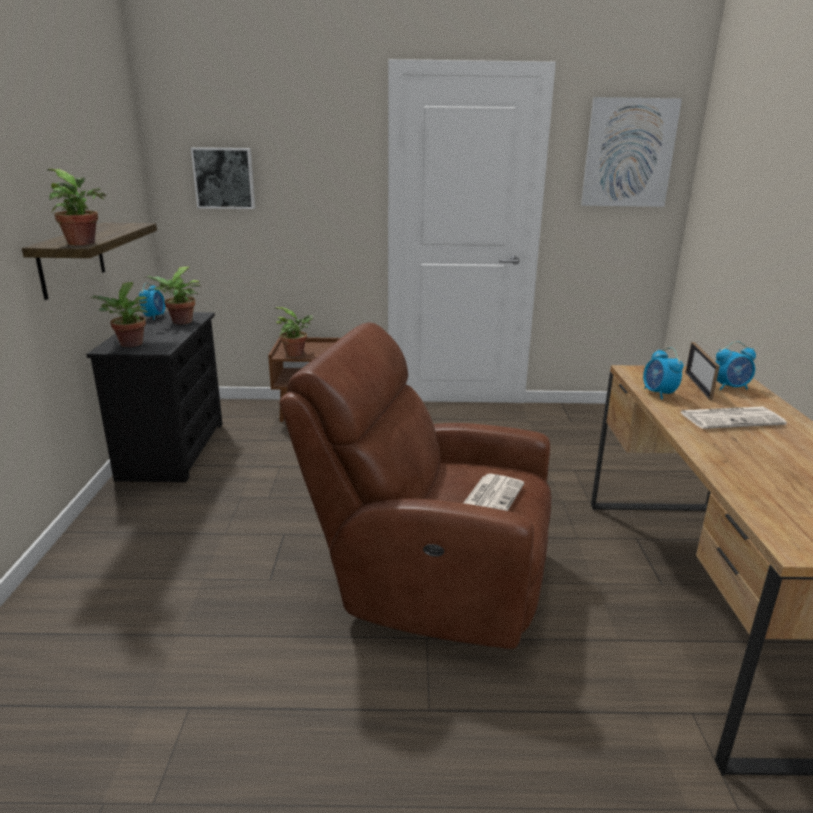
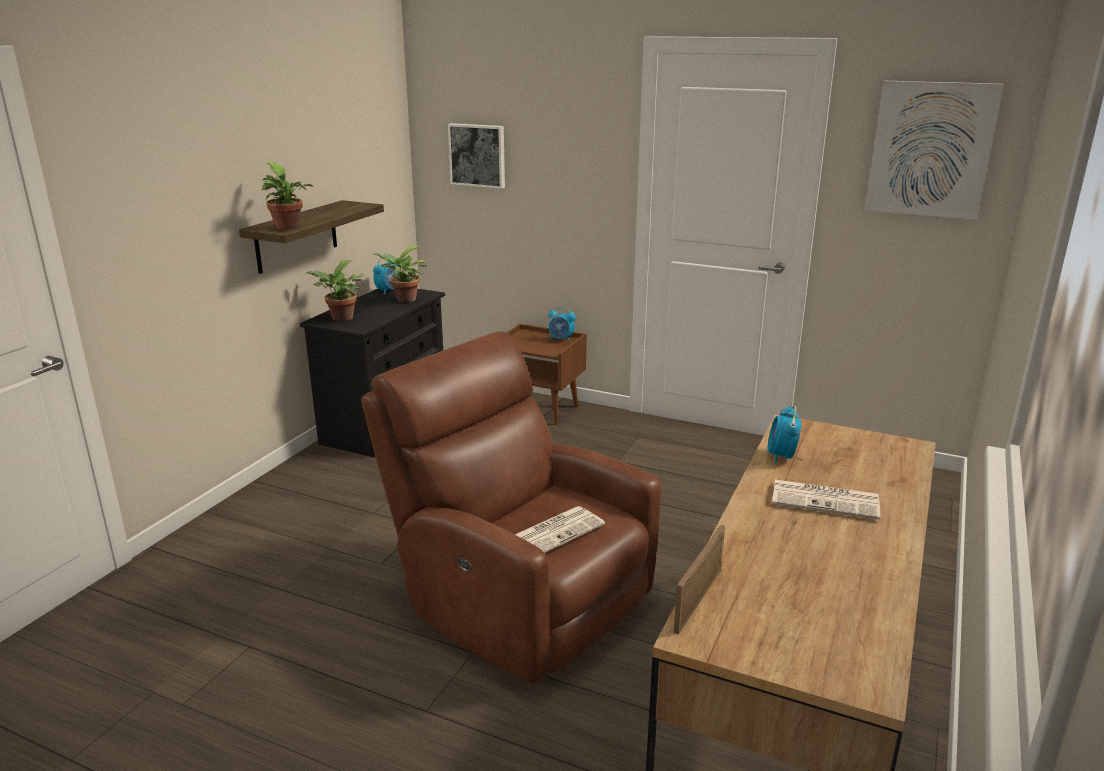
camera: 25 degrees right, 0 degrees up
potted plant [274,307,313,357] -> none
picture frame [685,342,720,400] -> picture frame moved to [674,525,725,635]
alarm clock [715,341,756,391] -> alarm clock moved to [548,306,576,342]

